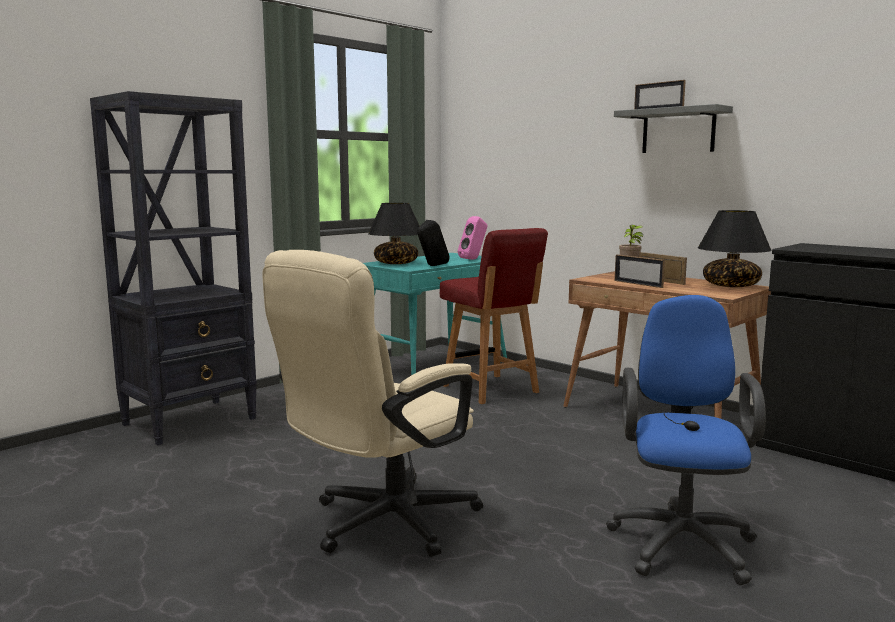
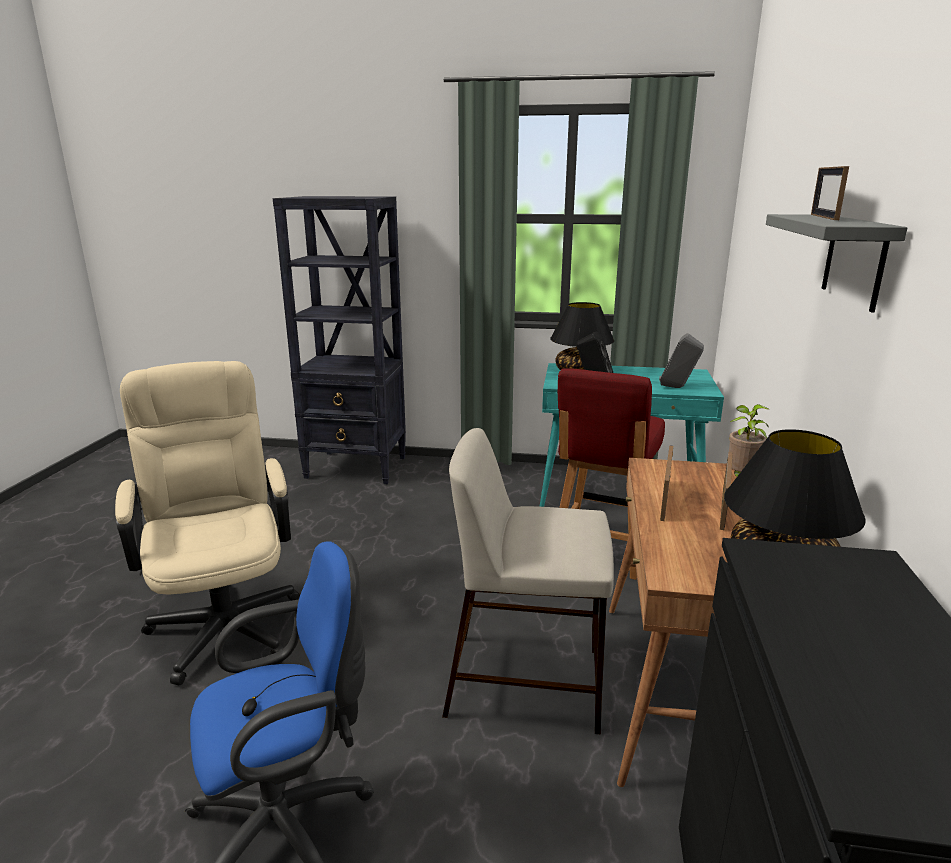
camera: 55 degrees right, 10 degrees up
beige office chair [262,250,483,557] -> beige office chair turned 60 degrees clockwise [115,361,300,685]
pink speaker [458,216,487,260] -> grey speaker [659,333,704,388]
none -> beige stool [442,428,614,734]

